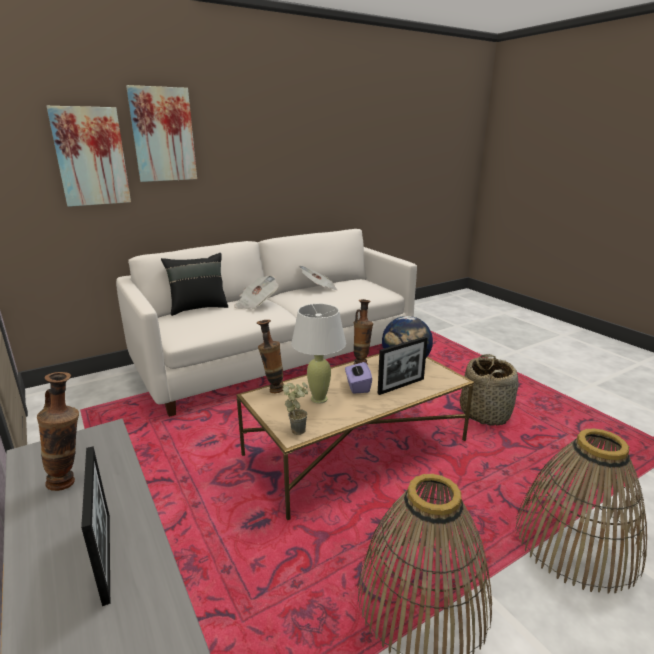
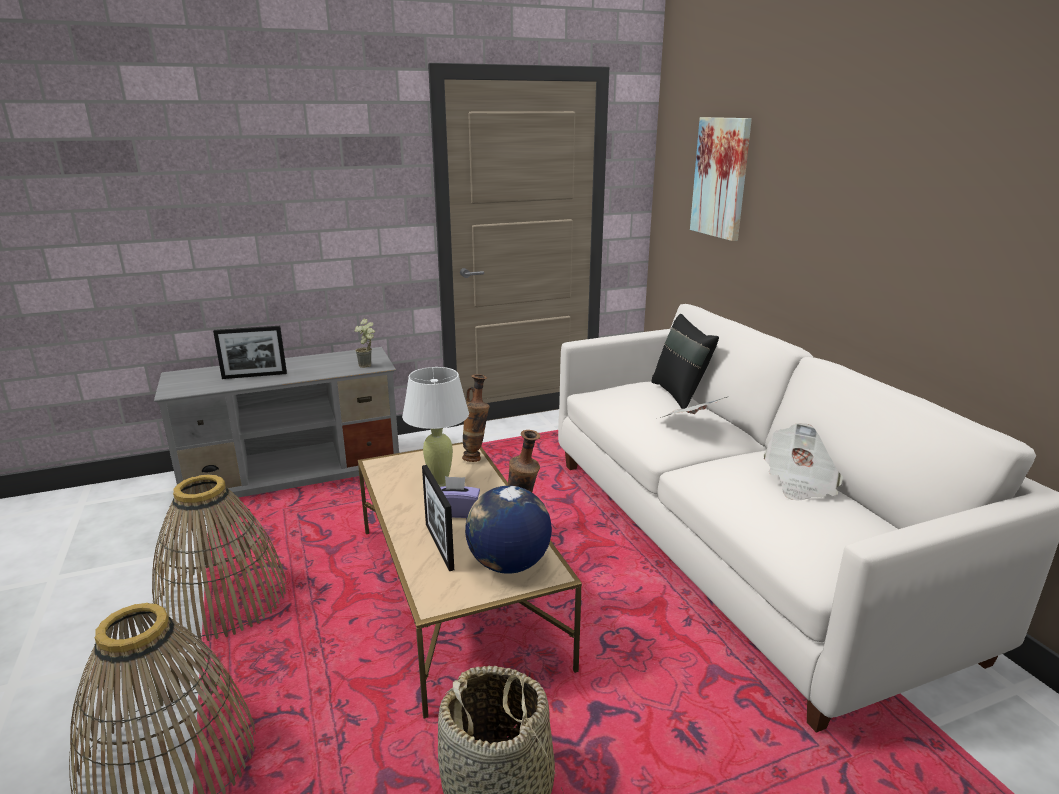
camera: 100 degrees right, 0 degrees up
vase [37,372,79,491] -> none
picture [126,85,197,182] -> none
potted plant [282,382,308,435] -> potted plant moved to [355,319,375,368]

